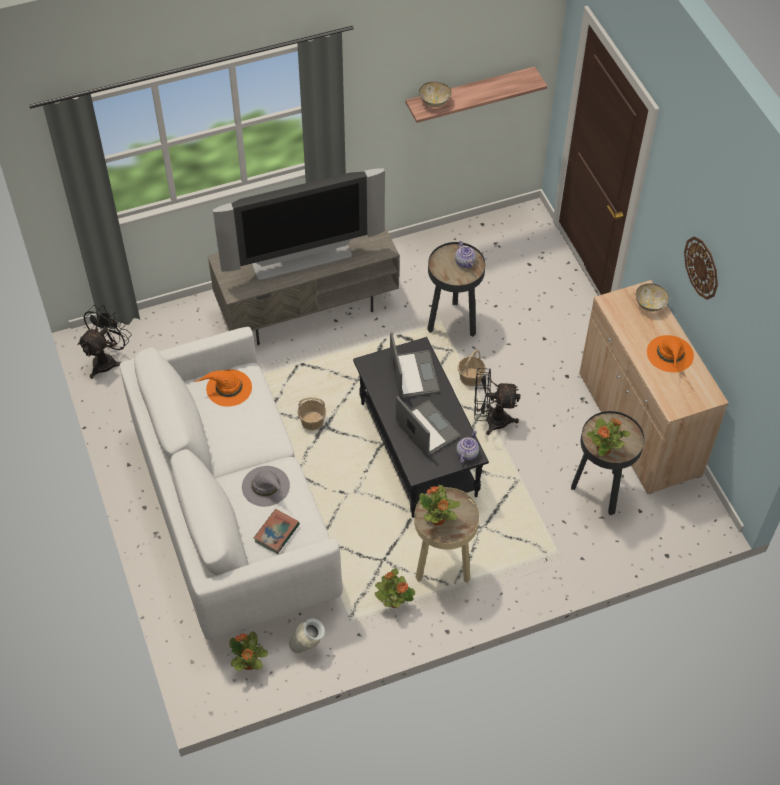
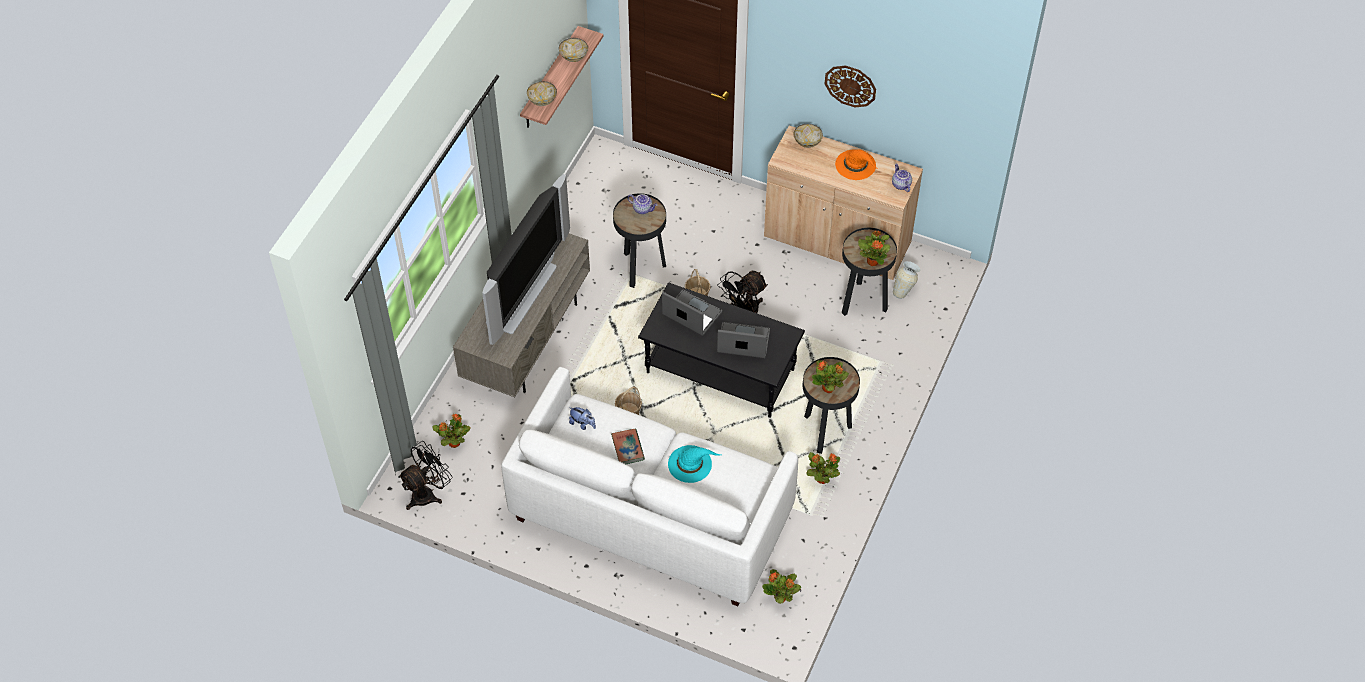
camera: 45 degrees left, 0 degrees up
black fan [78,305,132,379] -> black fan turned 60 degrees clockwise [398,441,452,510]
orange hat [195,369,252,407] -> plush toy [569,407,596,430]
grey hat [242,466,290,507] -> turquoise hat [668,445,721,483]
book [254,509,300,554] -> book moved to [611,429,645,464]
vase [289,618,325,653] -> vase moved to [893,261,921,299]
beige side table [414,487,479,583] -> black side table [803,357,860,454]
teapot [456,430,479,464] -> teapot moved to [892,163,912,192]
none -> potted plant [432,414,471,448]
none -> bowl [559,38,588,62]

